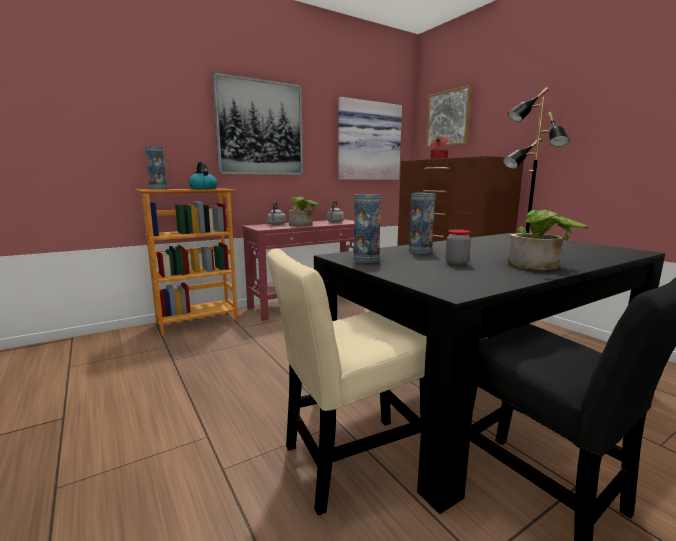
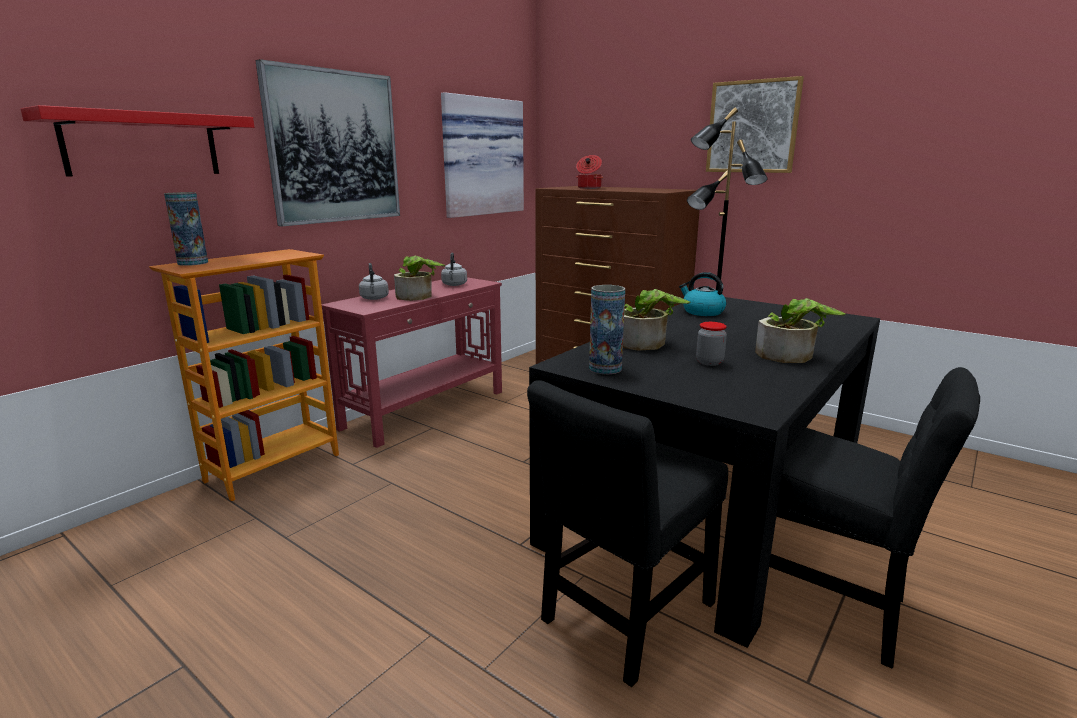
camera: 20 degrees left, 5 degrees up
kettle [188,162,217,189] -> kettle moved to [679,272,726,316]
beige chair [267,249,427,515] -> black chair [527,380,728,687]
vase [409,193,436,254] -> potted plant [623,289,690,351]
picture [426,85,472,148] -> picture moved to [706,76,804,173]
none -> red shelf [21,105,254,177]

